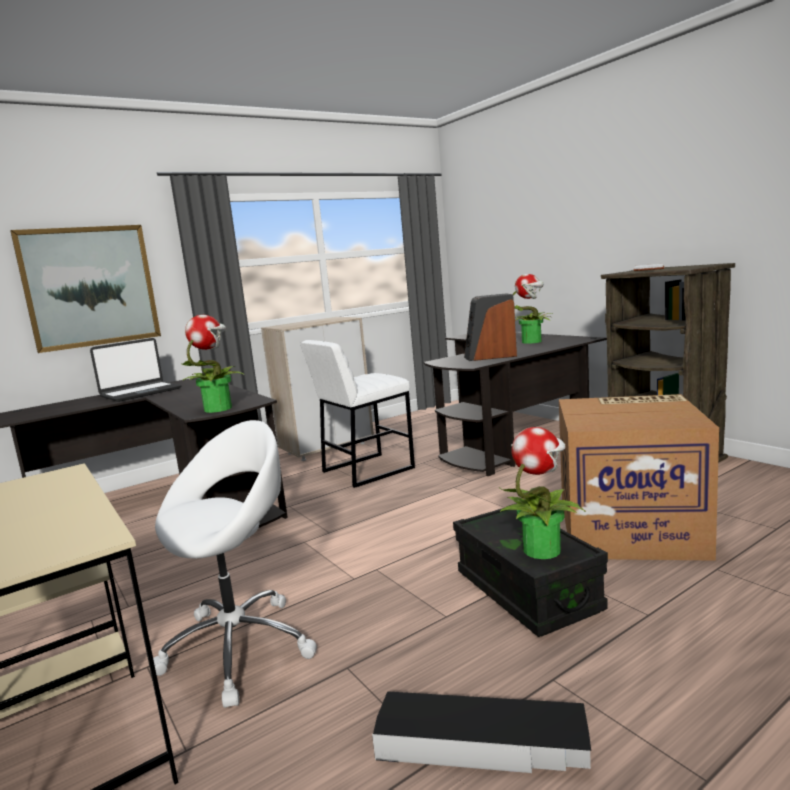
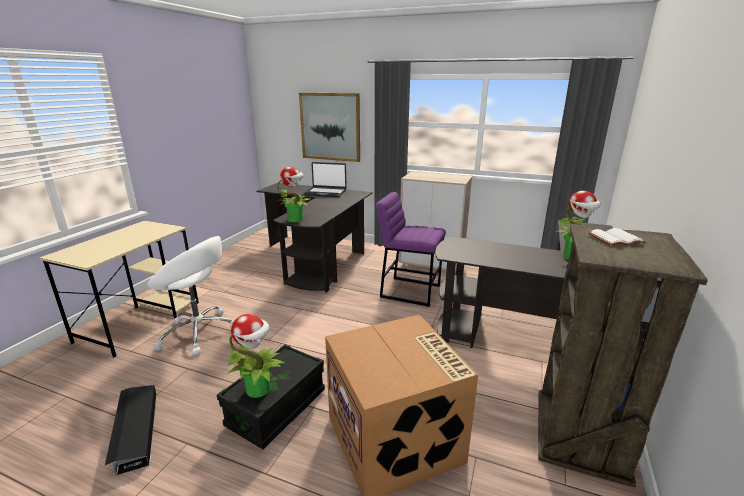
camera: 55 degrees right, 10 degrees up
white chair [300,340,415,488] -> purple chair [376,192,446,307]
speaker [464,293,517,361] -> none

